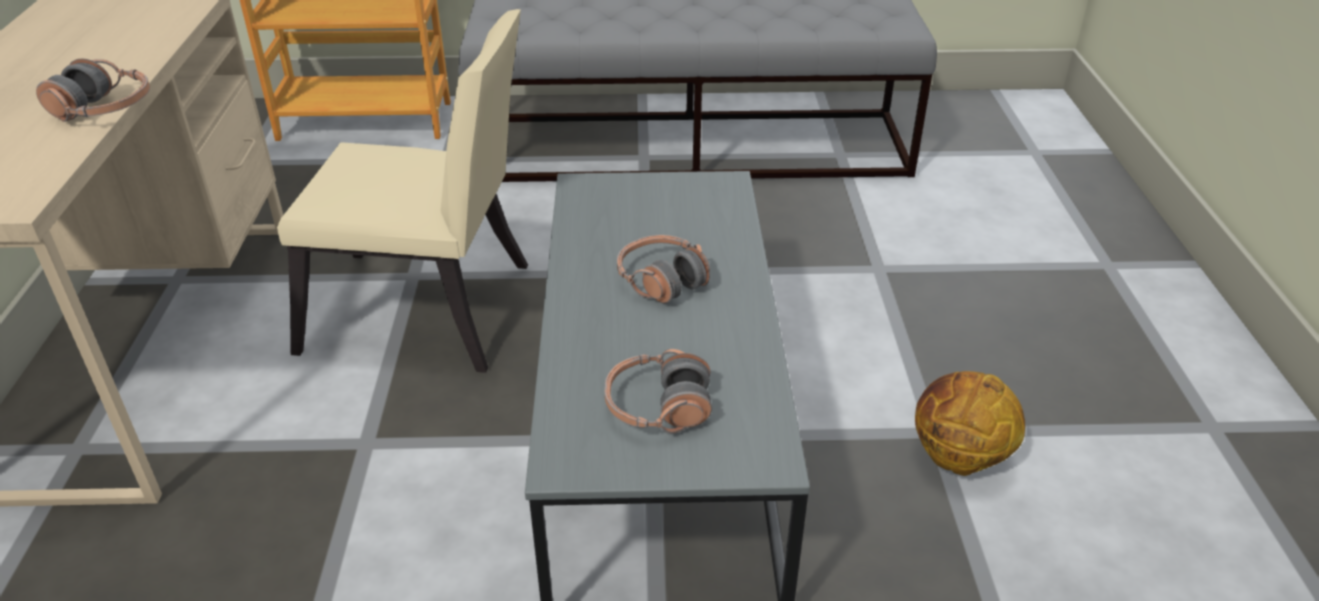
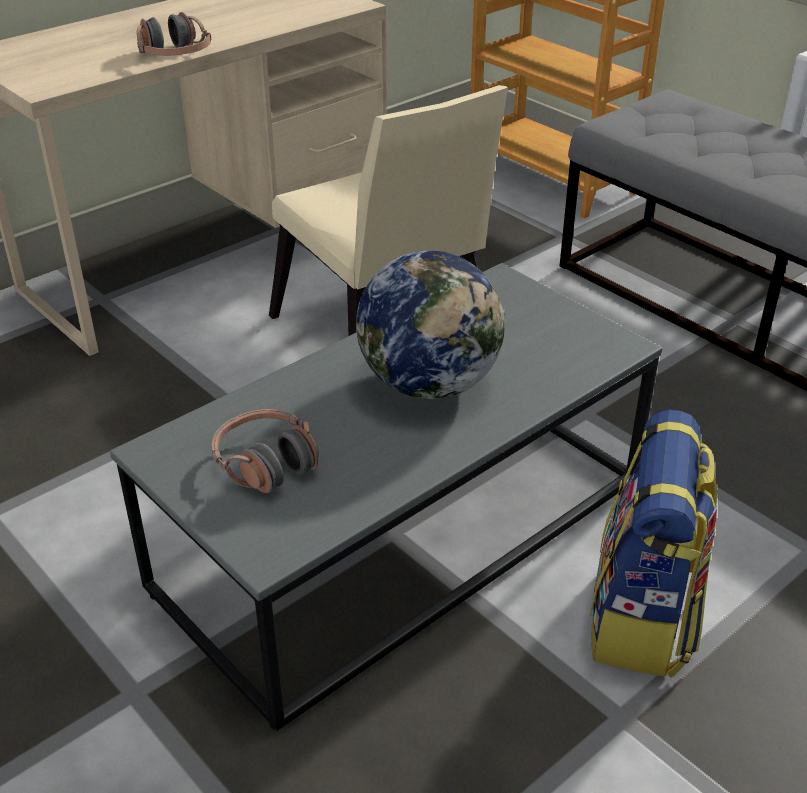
camera: 50 degrees right, 0 degrees up
headphones [617,235,710,303] -> globe [356,251,505,399]
basketball [915,371,1025,476] -> none
none -> backpack [590,409,718,678]

